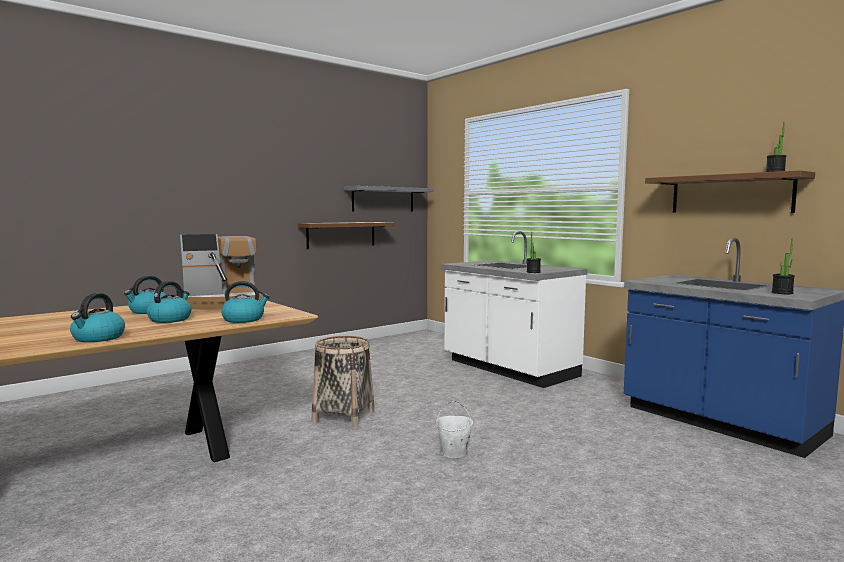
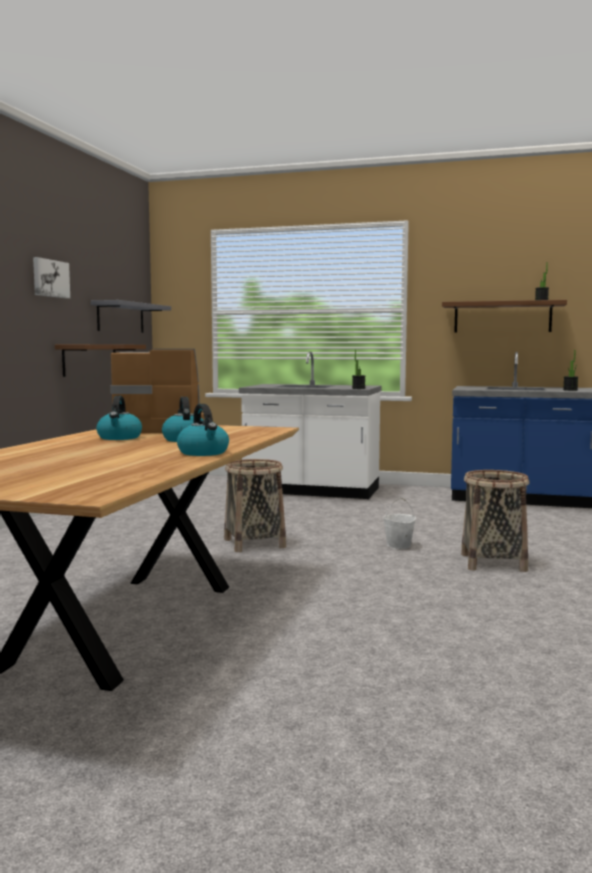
camera: 35 degrees left, 0 degrees up
coffee machine [180,234,262,310] -> coffee machine turned 120 degrees counterclockwise [110,349,204,433]
kettle [221,281,270,323] -> none
none -> picture [33,257,70,298]
none -> basket [461,470,530,572]

